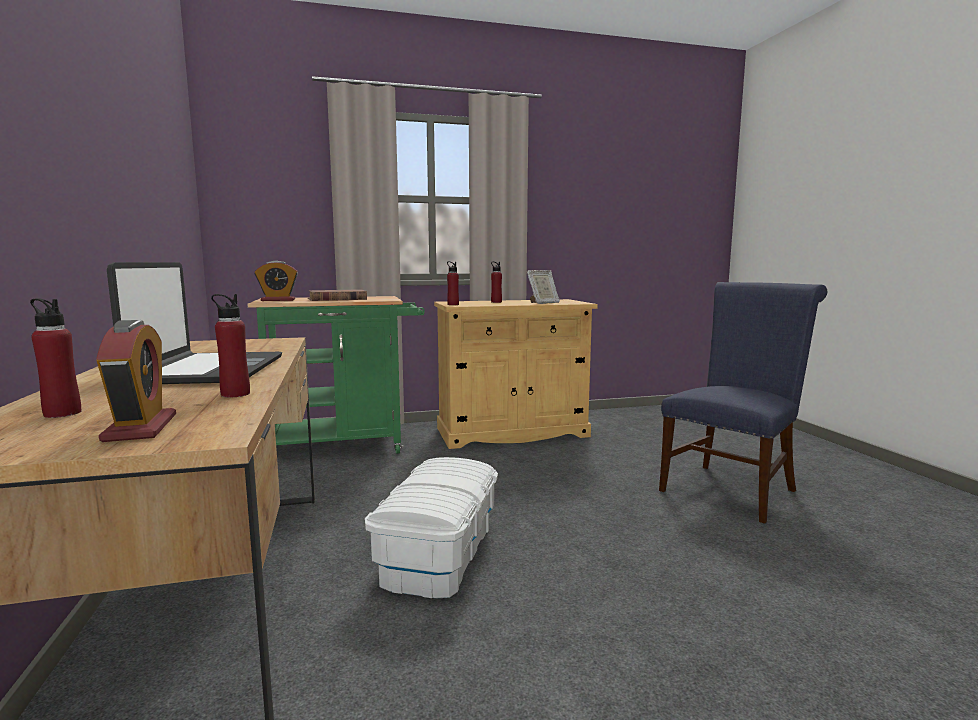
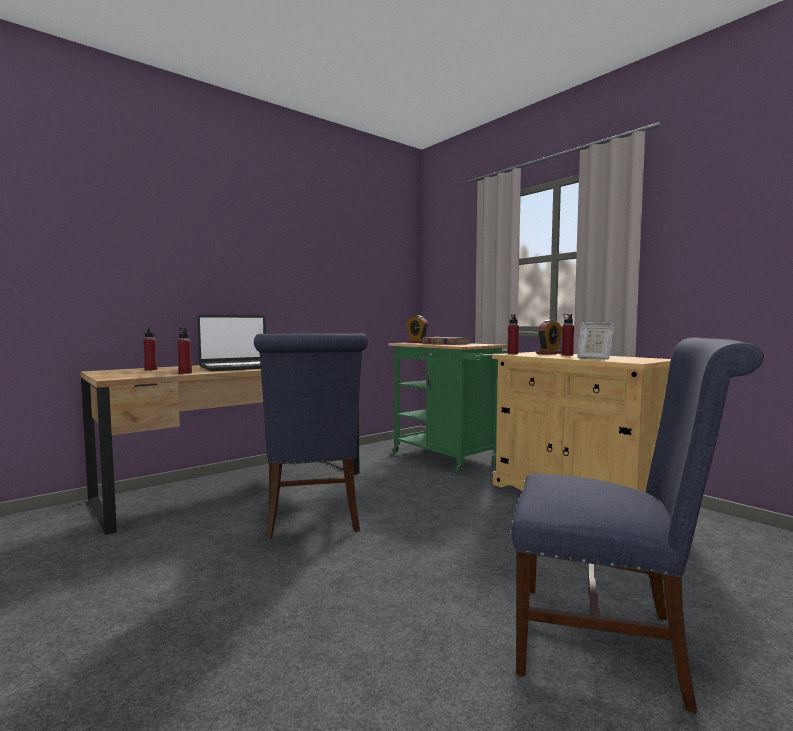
camera: 65 degrees right, 5 degrees down
alarm clock [96,320,176,442] -> alarm clock moved to [536,320,562,355]
white storage box [365,457,498,598] -> blue chair [254,333,368,539]

